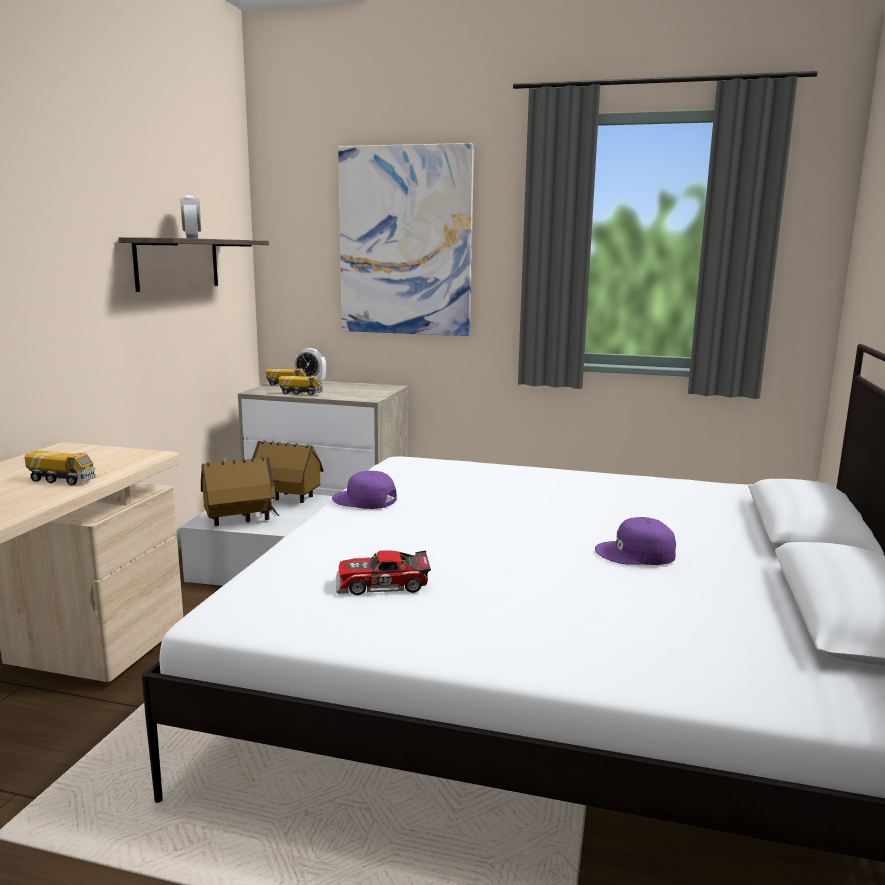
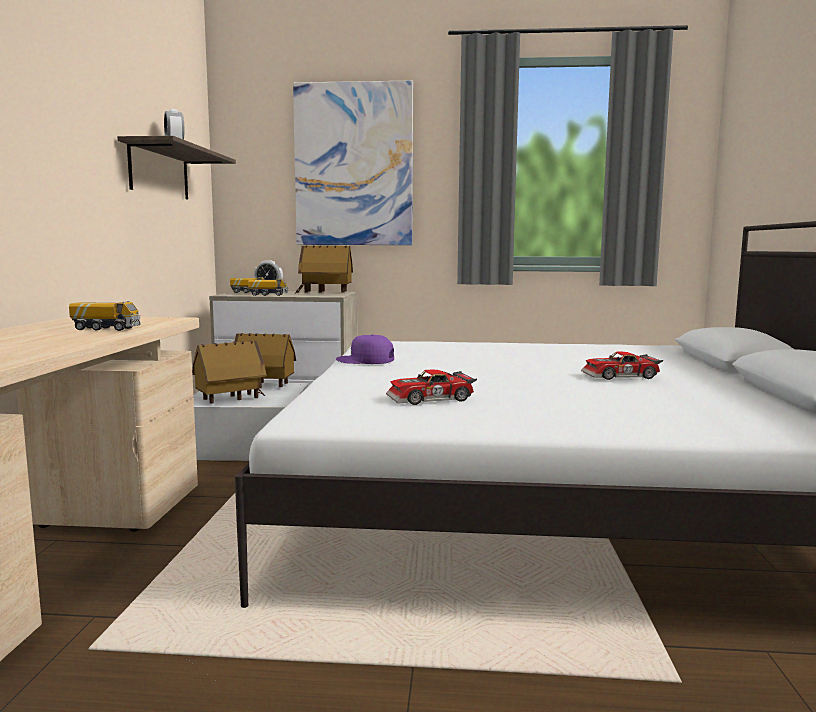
camera: 10 degrees left, 5 degrees down
purple cap [595,517,676,565] -> toy car [581,352,663,380]
none -> toy house [294,245,353,294]

